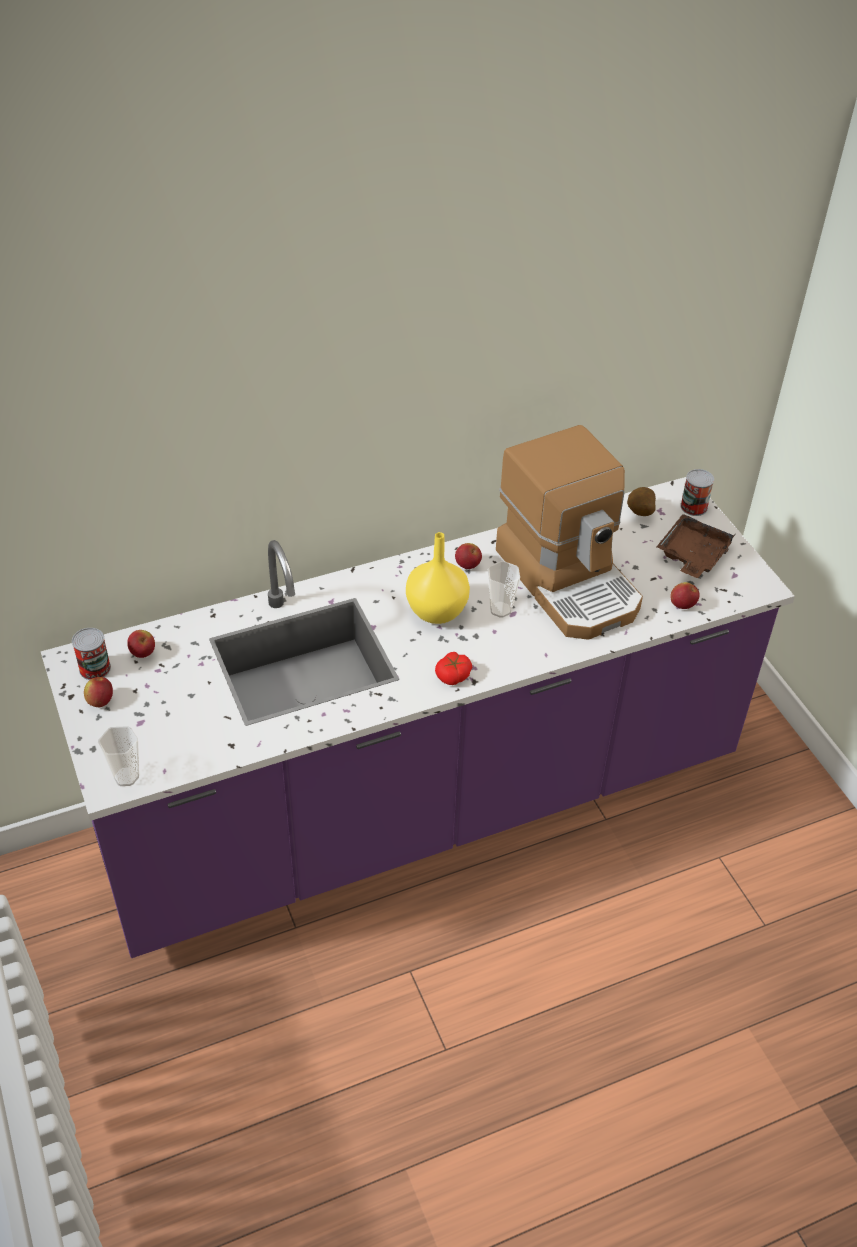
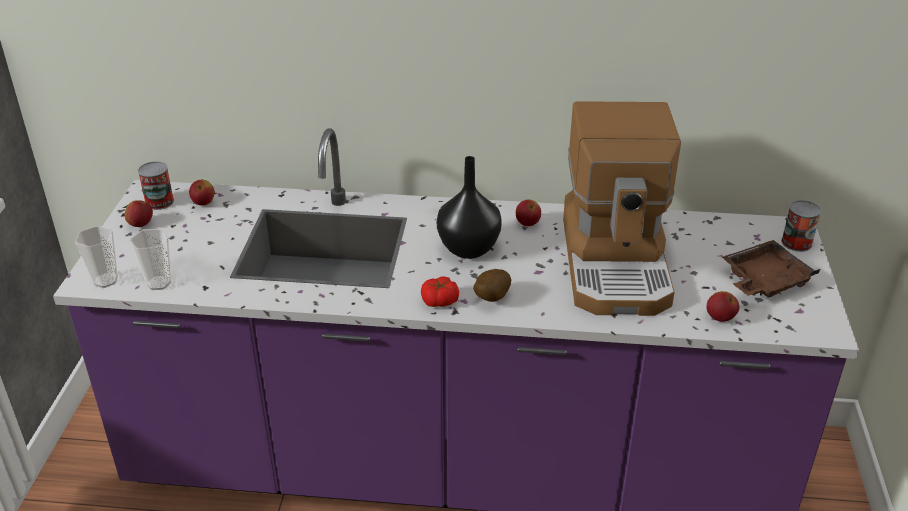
camera: 30 degrees right, 10 degrees down
yellow vase [406,532,470,624] -> black vase [437,156,502,259]
cup [487,561,520,618] -> cup moved to [130,229,171,290]
potato [627,487,656,516] -> potato moved to [473,269,511,302]

